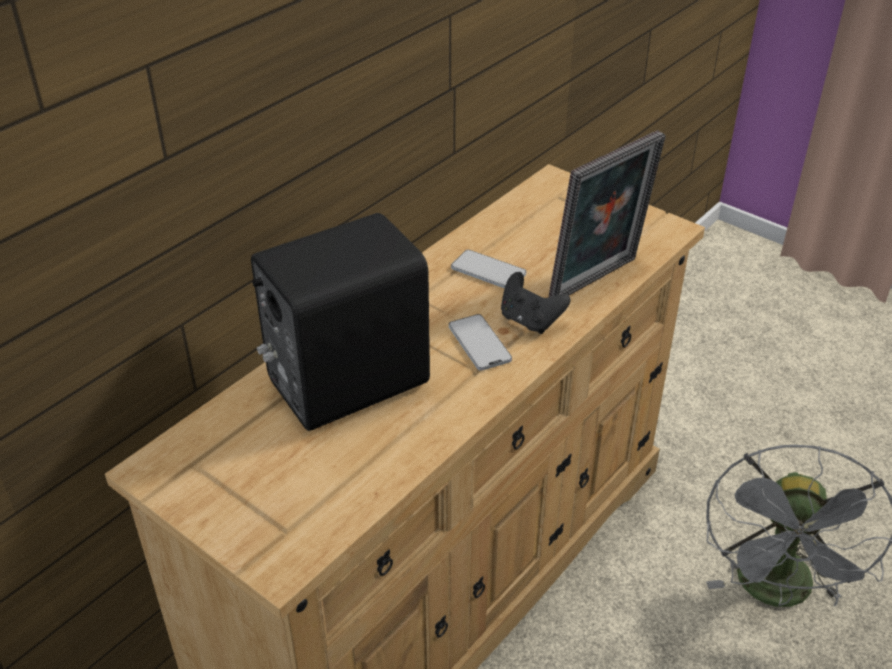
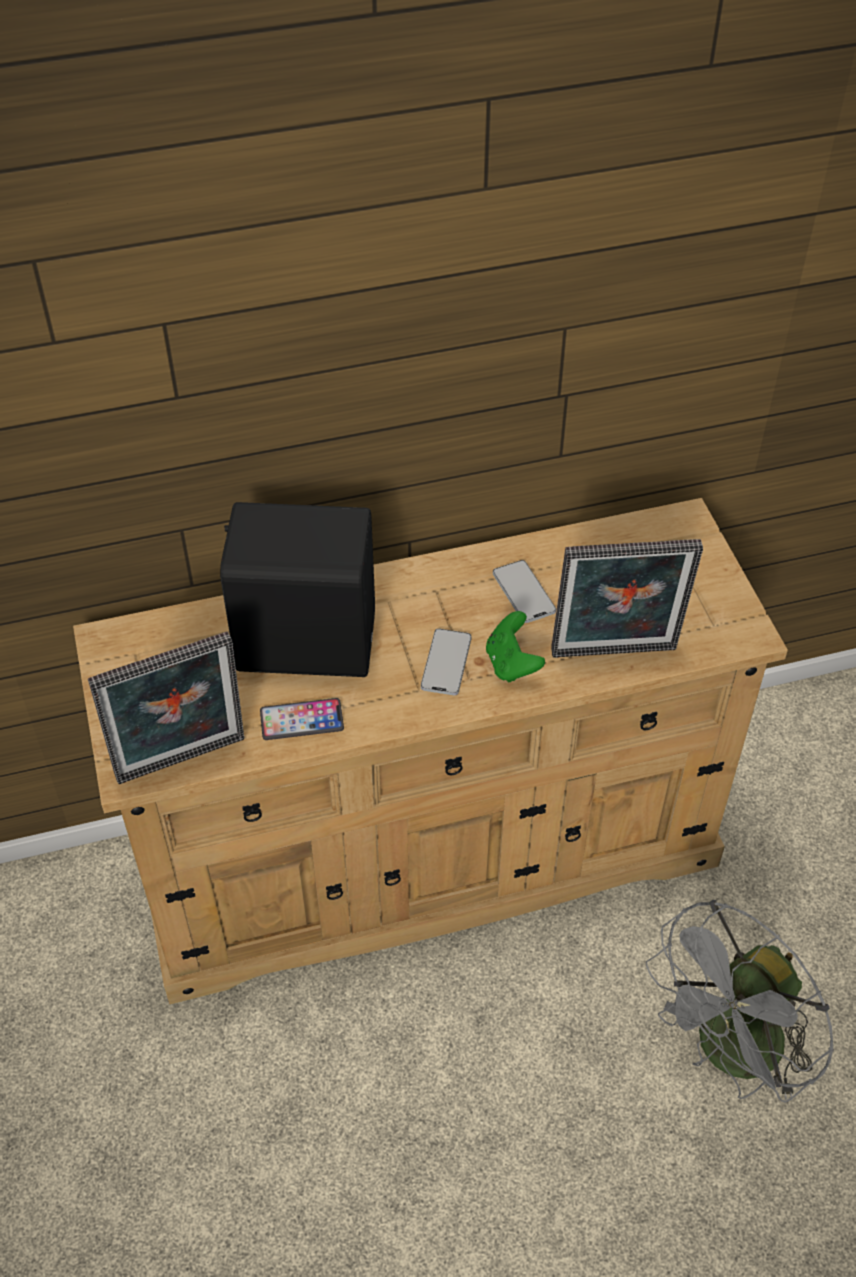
camera: 35 degrees right, 10 degrees up
black game controller [501,272,570,334] -> green game controller [486,611,545,682]
none -> picture frame [88,631,244,784]
none -> phone [260,698,344,740]

